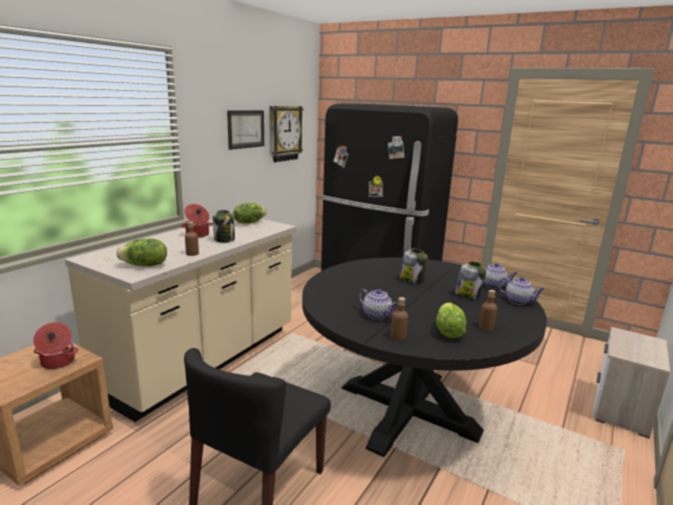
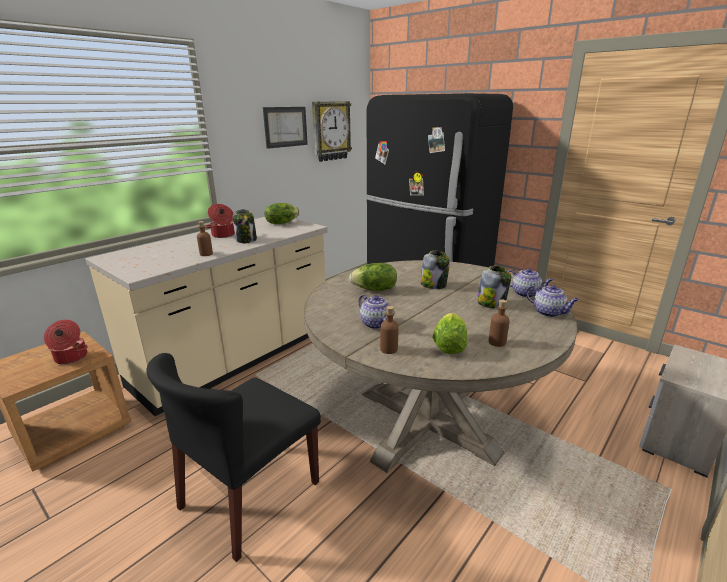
camera: 10 degrees right, 5 degrees up
lettuce [116,239,167,267] -> lettuce moved to [349,263,397,291]
black dining table [302,257,547,457] -> beige dining table [304,260,577,473]

